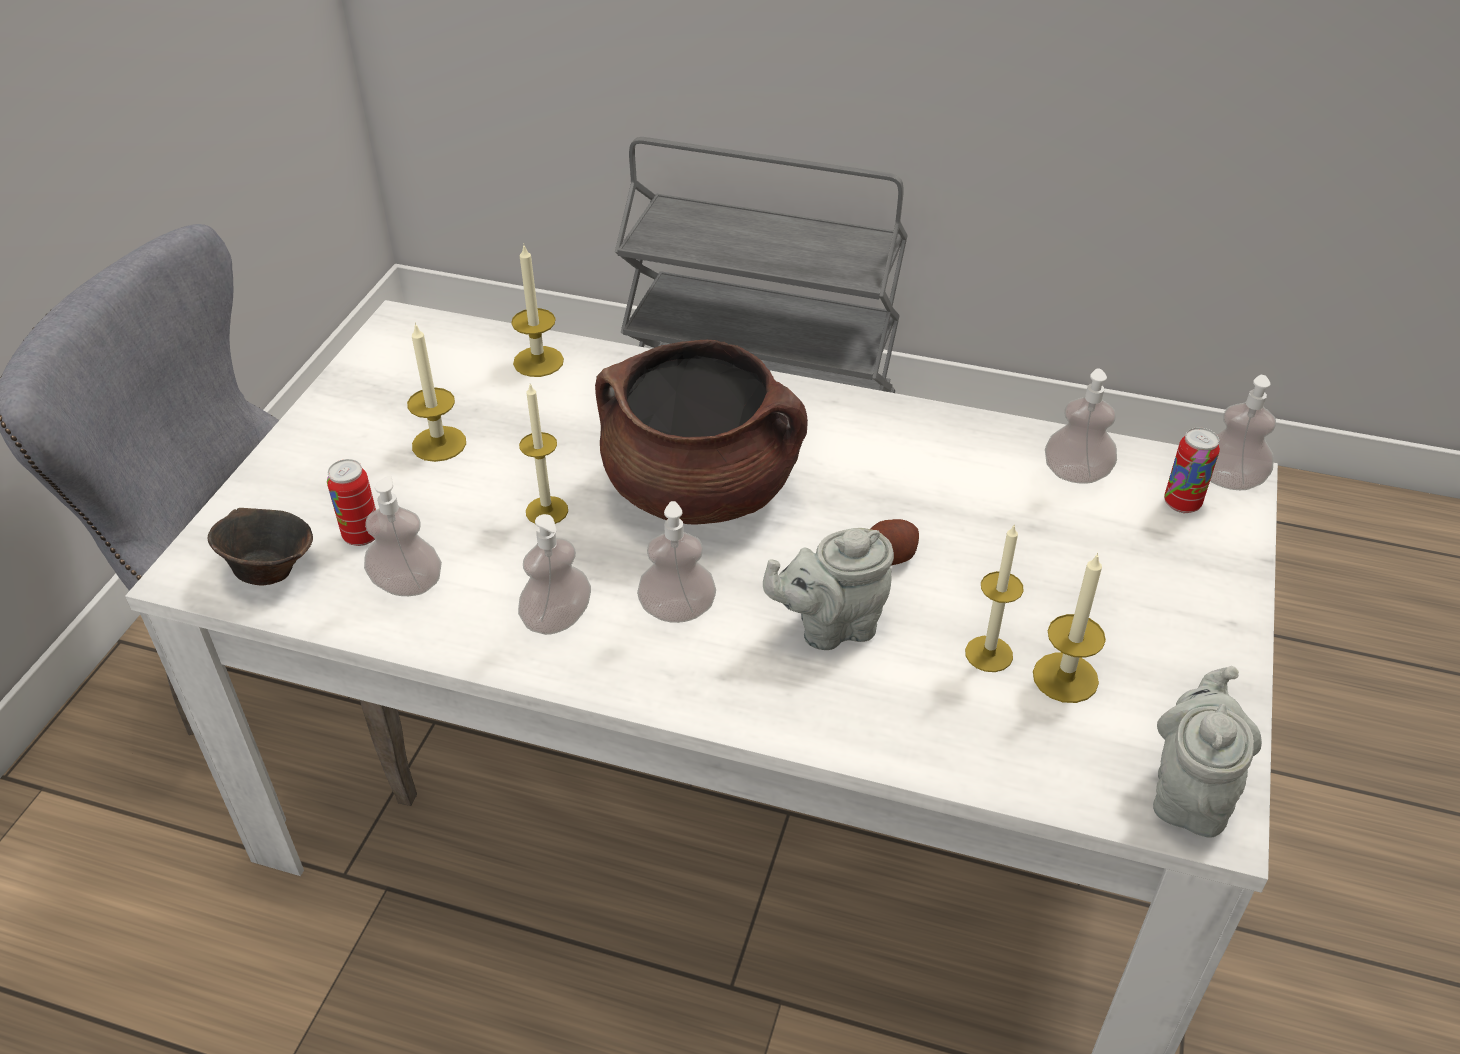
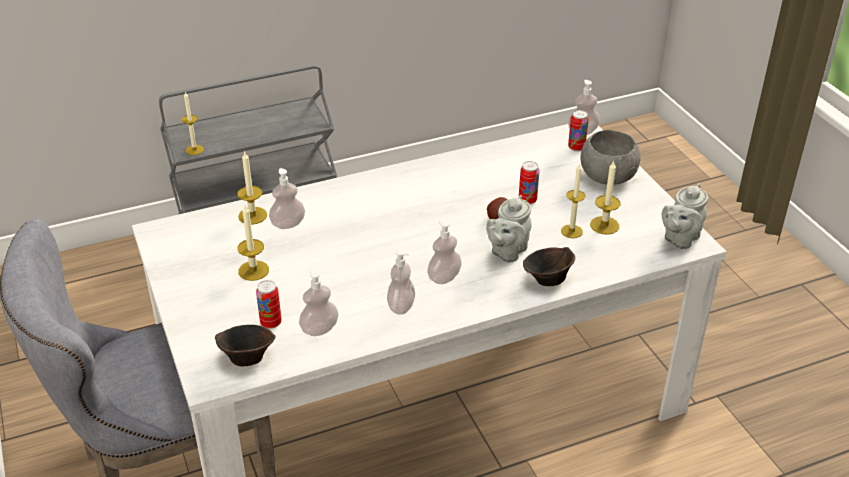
camera: 40 degrees left, 5 degrees down
candle [519,384,568,524] -> candle moved to [182,92,204,155]
brown cooking pot [595,340,808,524] -> none
soap dispenser [1045,368,1117,484] -> soap dispenser moved to [269,168,305,229]
grey teapot [1153,666,1262,837] -> grey teapot turned 120 degrees counterclockwise [662,184,708,249]
none -> can [519,161,539,205]
none -> brown bowl [523,247,575,286]
none -> grey bowl [581,130,641,185]

